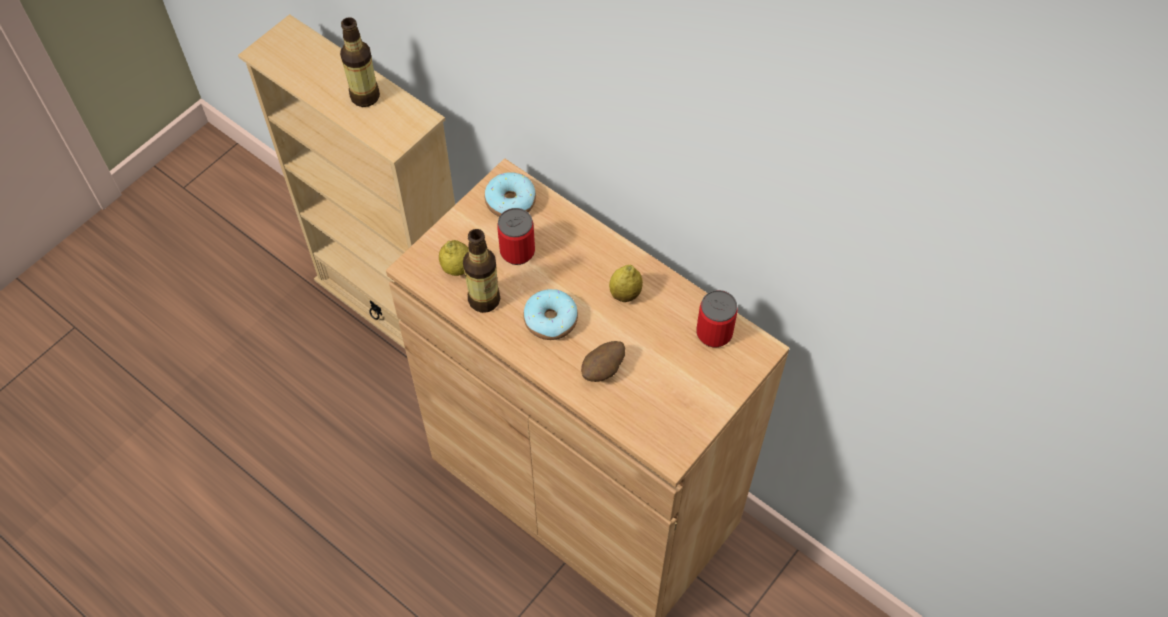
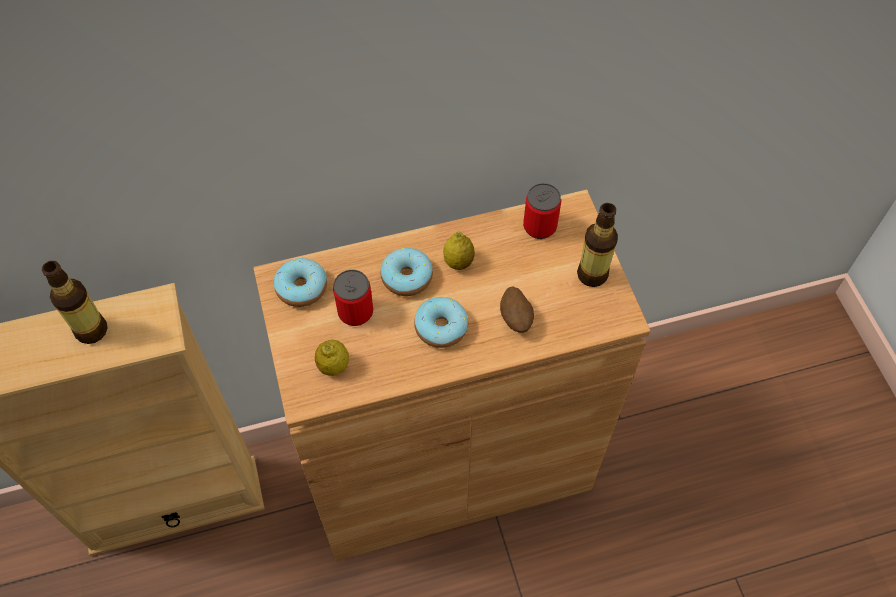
camera: 55 degrees left, 0 degrees up
bottle [463,229,500,313] -> bottle moved to [577,203,618,287]
none -> donut [380,248,433,296]

